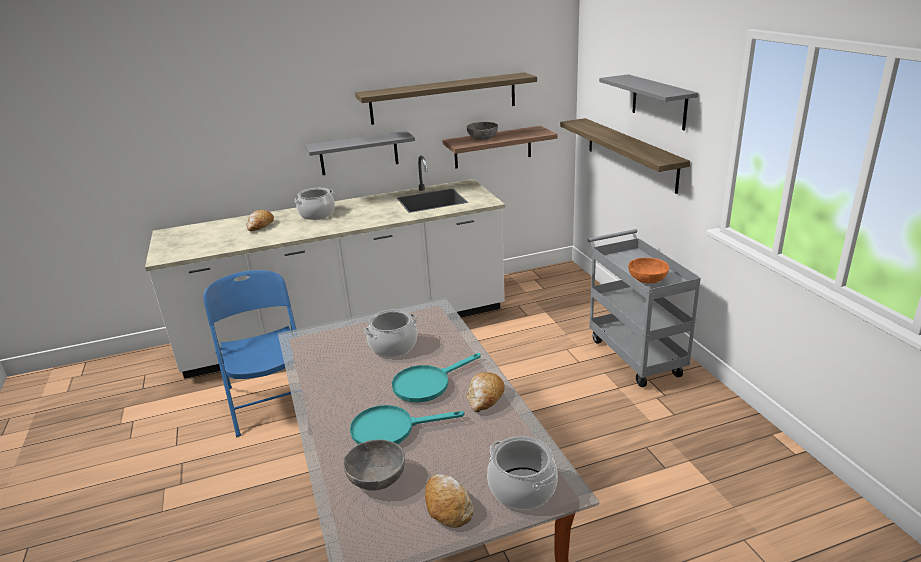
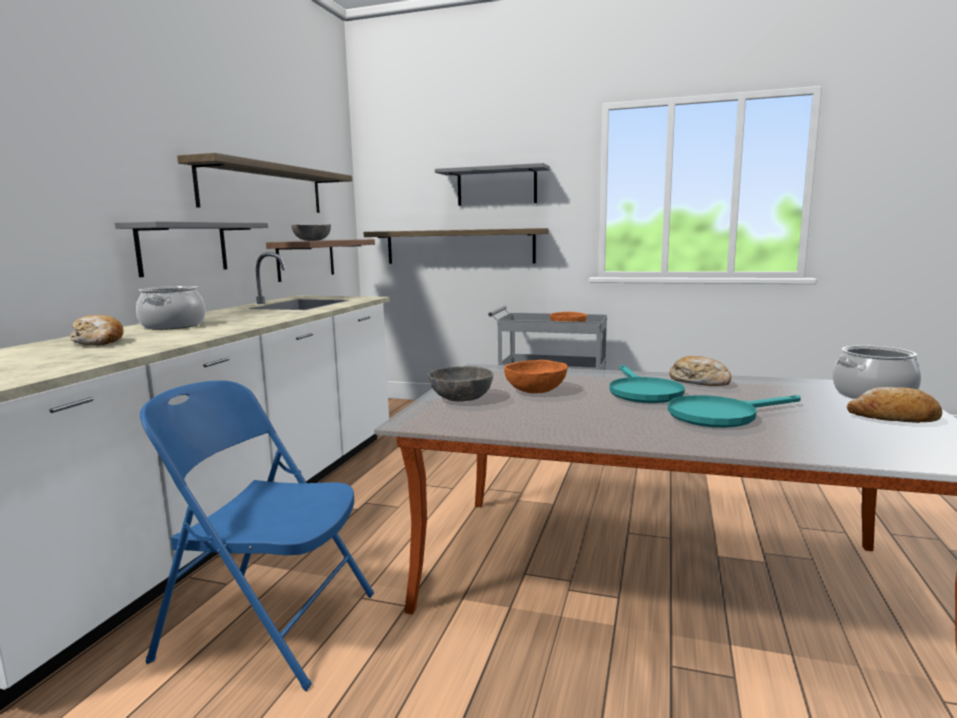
camera: 55 degrees left, 15 degrees down
grey bowl [343,439,405,491] -> grey bowl moved to [428,366,493,402]
turquoise frying pan [350,405,465,444] -> turquoise frying pan turned 45 degrees clockwise [668,395,801,428]
cooking pot [364,309,417,357] -> orange bowl [504,360,567,394]

